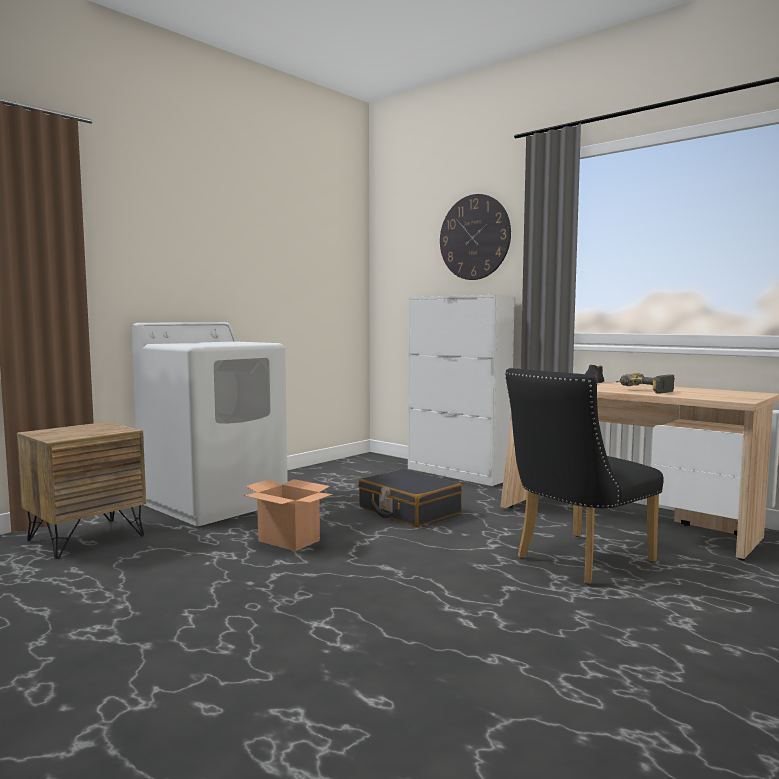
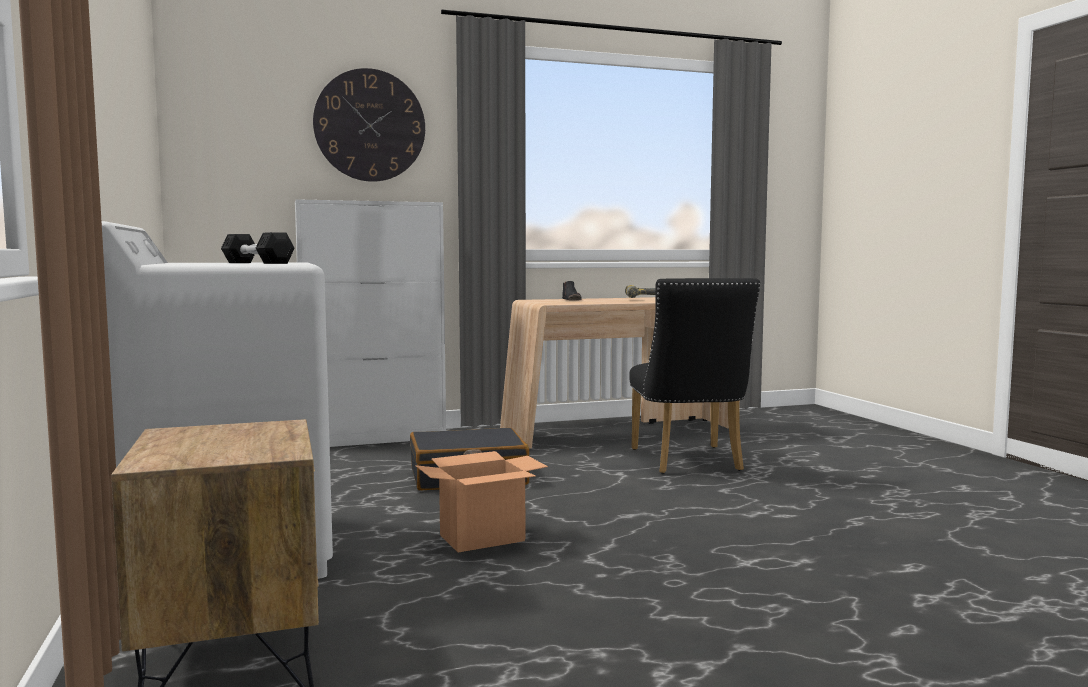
camera: 60 degrees left, 0 degrees up
none -> black dumbbell [221,232,295,264]

